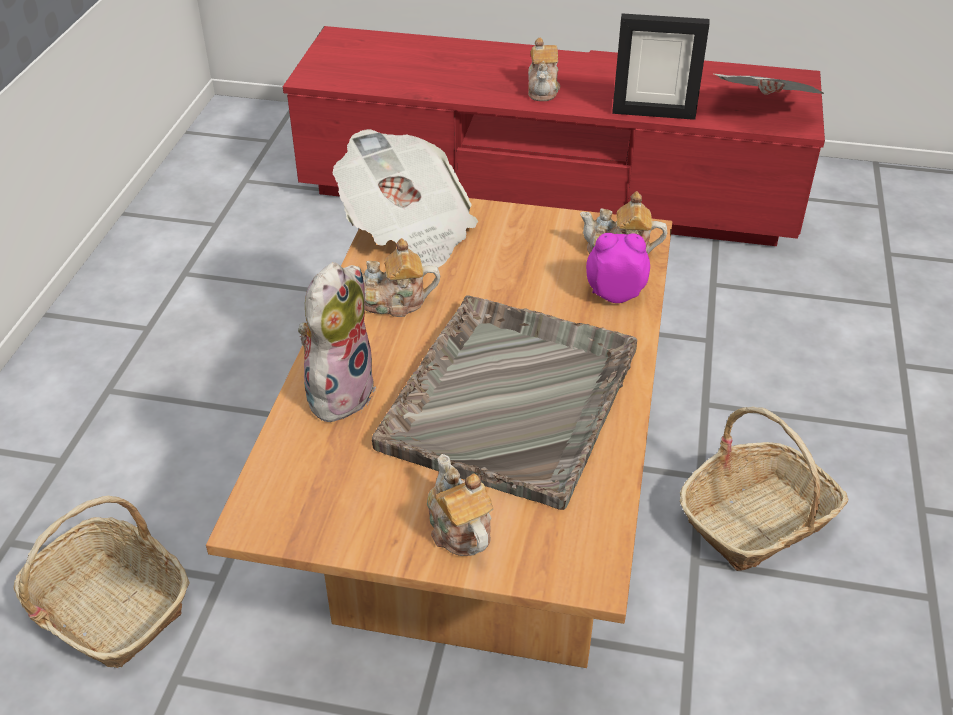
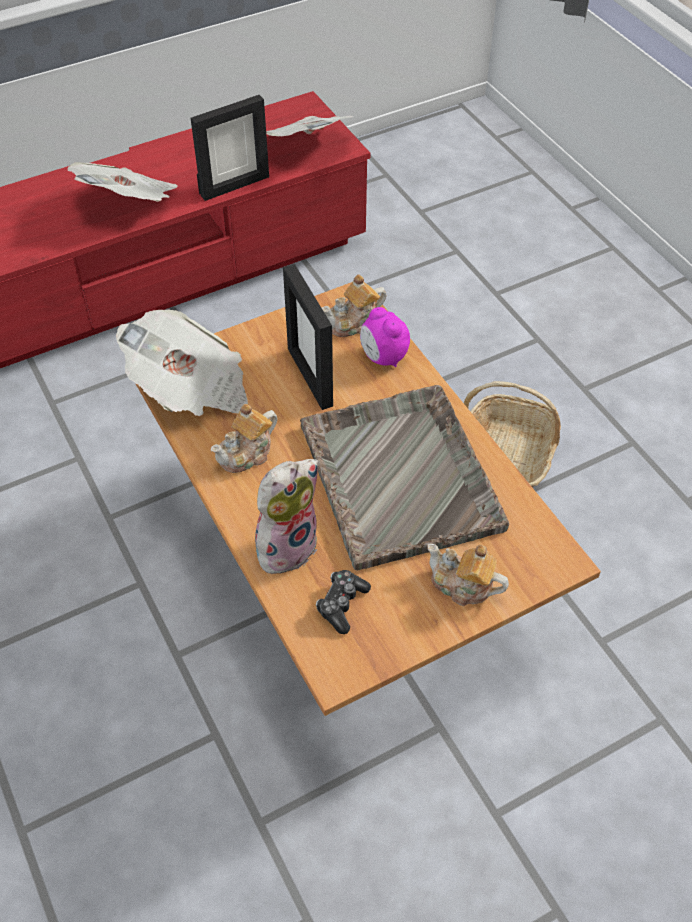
camera: 40 degrees left, 10 degrees up
basket [14,496,190,668] -> none
plush toy [298,262,376,423] -> plush toy turned 60 degrees clockwise [255,459,318,577]
teapot [528,38,560,101] -> newspaper [67,162,178,202]
alarm clock [586,233,650,303] -> alarm clock turned 90 degrees counterclockwise [360,307,410,367]
none -> picture frame [283,264,333,410]
none -> game controller [316,570,371,634]

